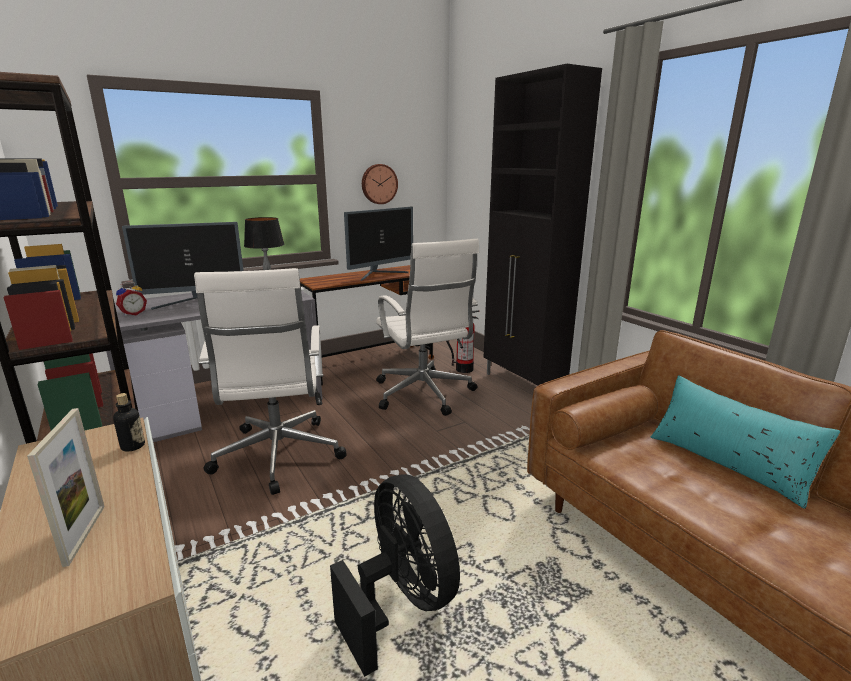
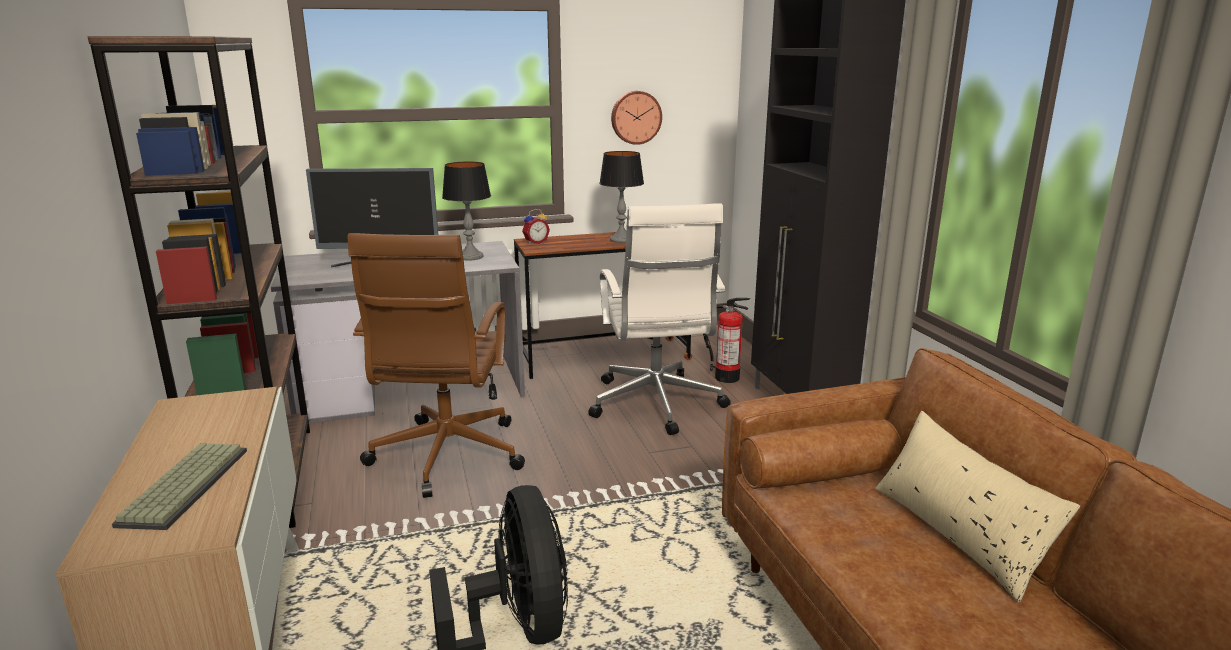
camera: 15 degrees right, 0 degrees up
picture frame [27,408,105,567] -> keyboard [112,443,247,530]
bottle [113,393,145,452] -> none
alarm clock [116,281,147,316] -> alarm clock moved to [522,209,550,244]
white office chair [194,268,347,495] -> brown office chair [348,233,525,498]
monitor [344,207,413,281] -> table lamp [599,151,644,243]
turquoise pillow [650,375,840,509] -> beige pillow [875,411,1080,603]

